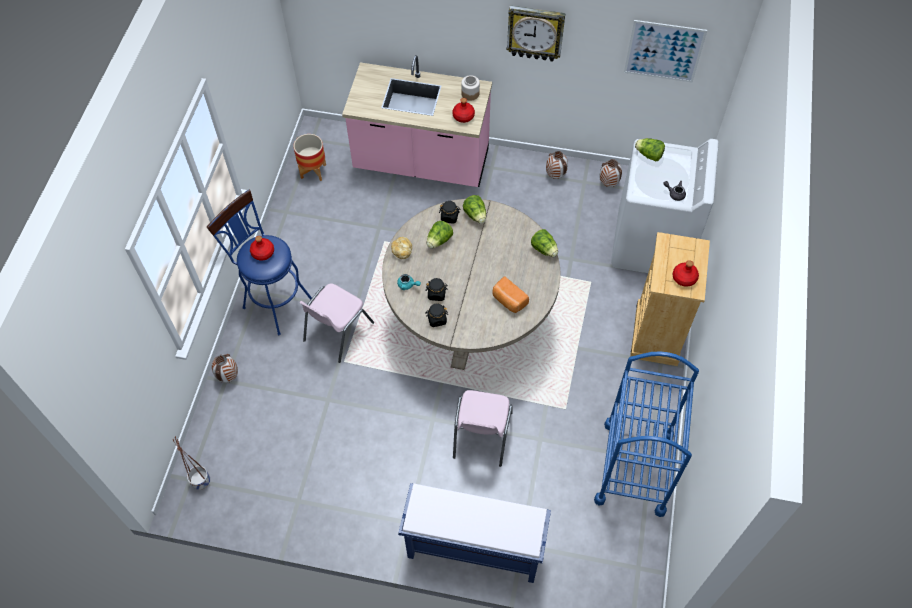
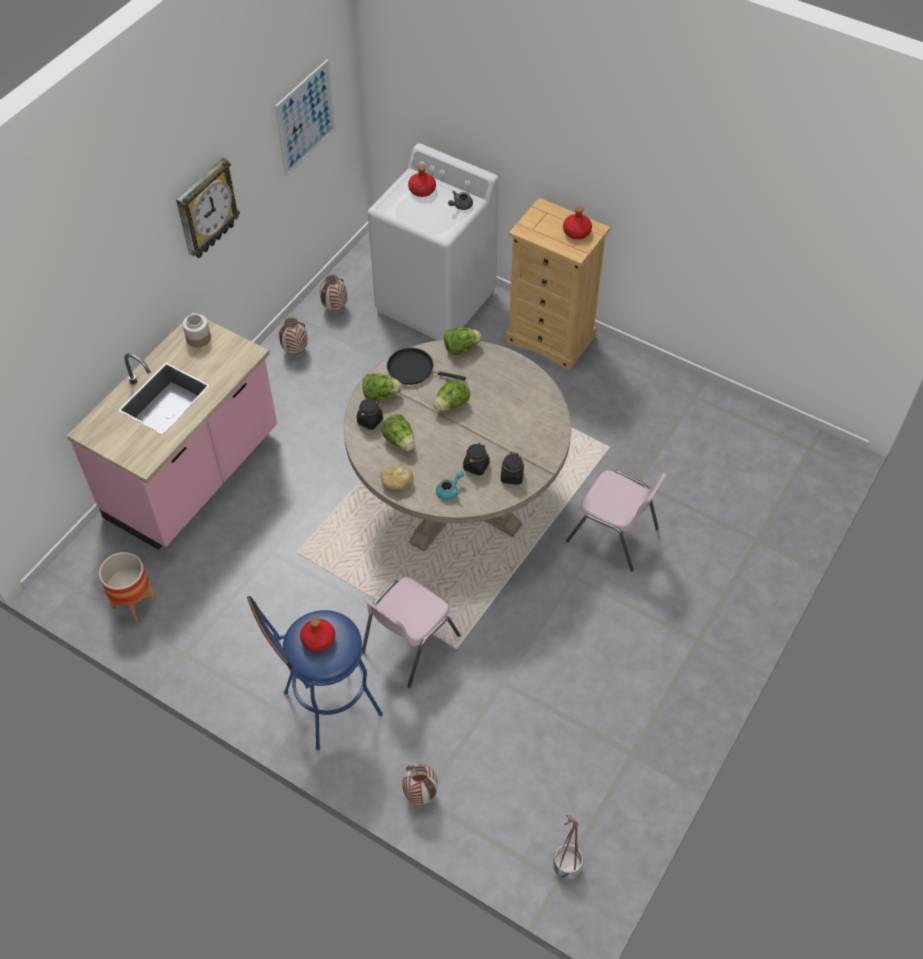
camera: 70 degrees left, 5 degrees down
pink chair [299,283,374,363] -> pink chair turned 75 degrees clockwise [362,577,461,688]
blue bench [398,483,551,583] -> none
red bottle [453,98,475,123] -> red bottle moved to [408,165,436,197]
bread [492,276,529,313] -> none
blue cart [594,351,699,517] -> none
lettuce [635,138,665,161] -> lettuce moved to [433,378,470,411]
none -> black frying pan [387,348,466,385]

